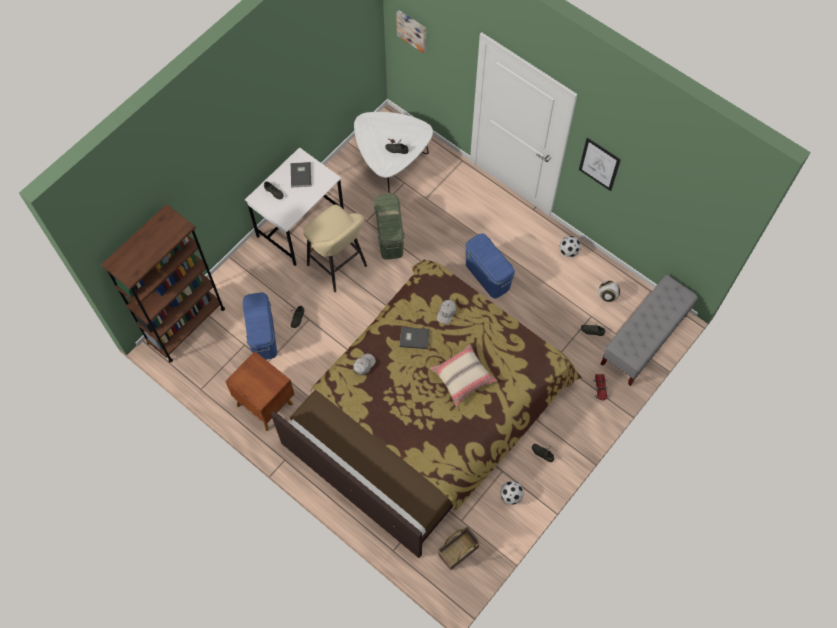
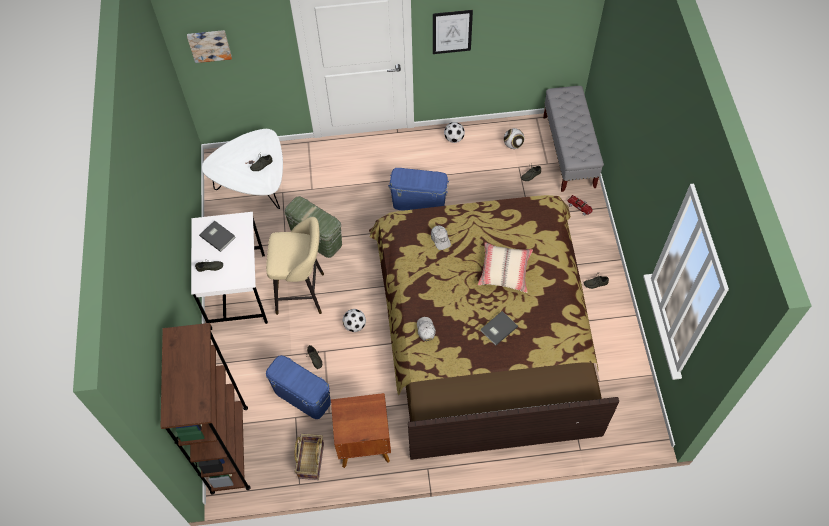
camera: 45 degrees left, 5 degrees down
grey book [400,327,430,349] -> grey book moved to [480,311,518,345]
basket [438,527,480,570] -> basket moved to [294,433,324,480]
football [500,481,524,505] -> football moved to [342,309,366,332]

